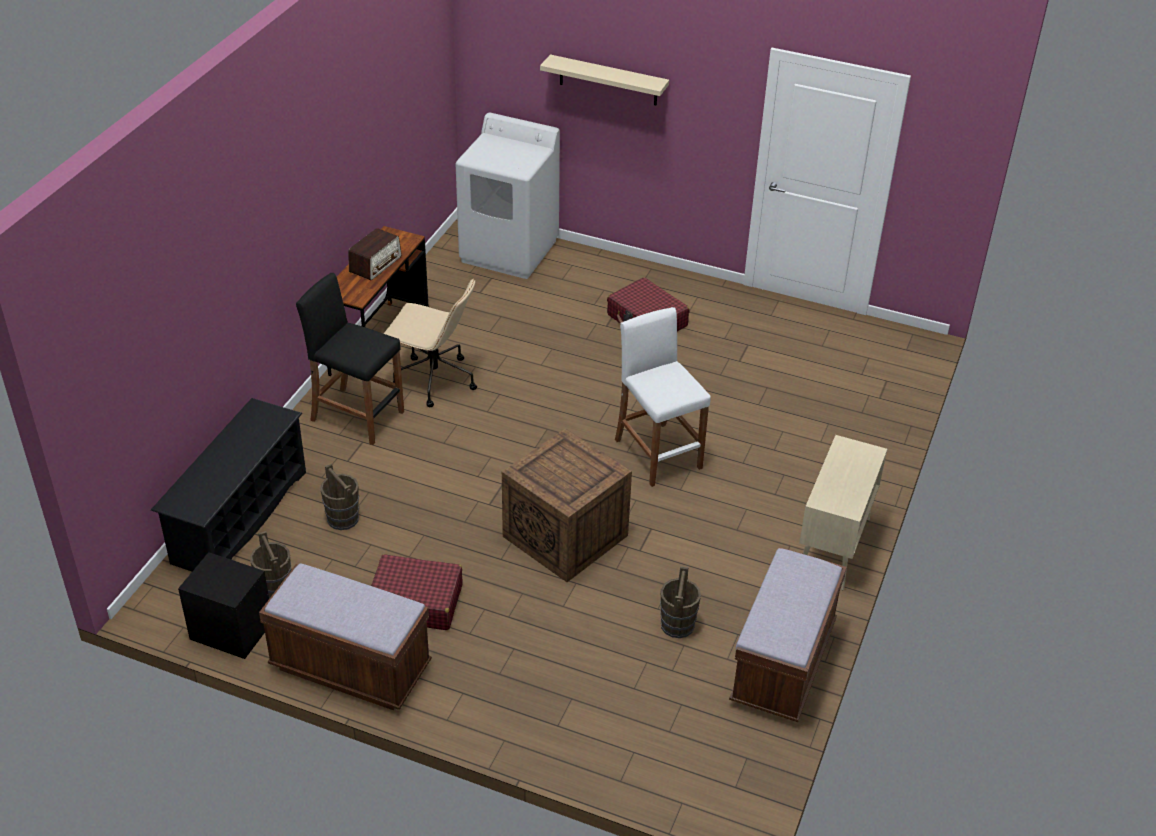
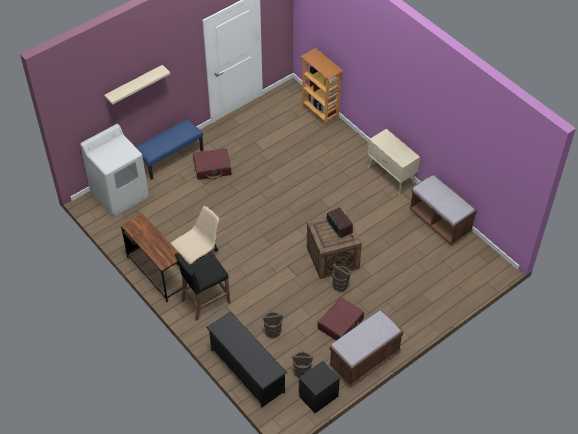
camera: 60 degrees left, 10 degrees up
radio [348,228,402,280] -> radio moved to [326,207,353,238]
white stool [615,307,711,487] -> none
brown bucket [660,567,701,638] -> brown bucket moved to [332,263,351,292]
none -> blue bench [136,119,203,180]
none -> bookcase [301,48,343,126]

